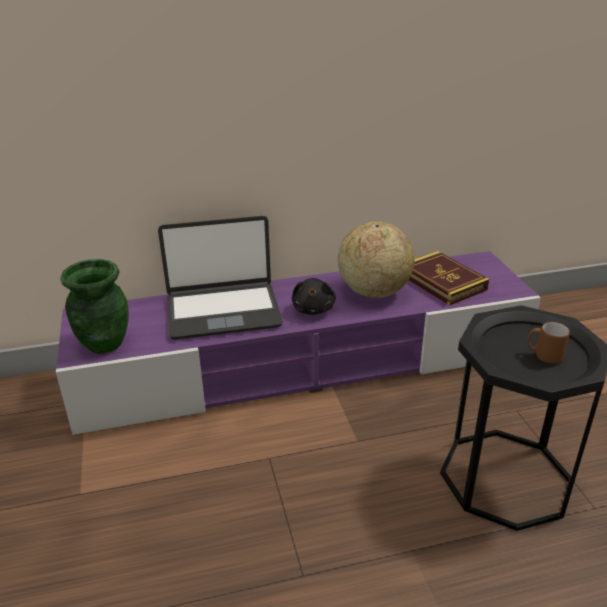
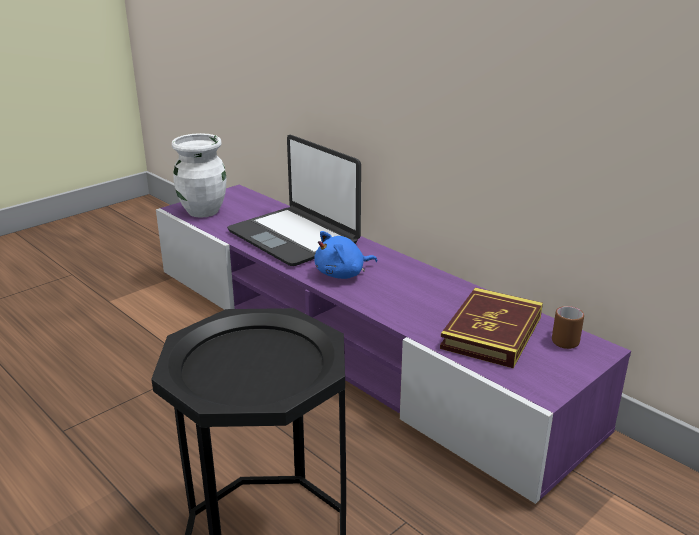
camera: 60 degrees right, 5 degrees down
green vase [60,259,129,354] -> white vase [172,133,226,218]
black plush toy [291,278,336,315] -> blue plush toy [314,231,377,279]
globe [338,221,415,298] -> none
brown mug [527,322,570,364] -> brown mug moved to [552,306,584,349]

